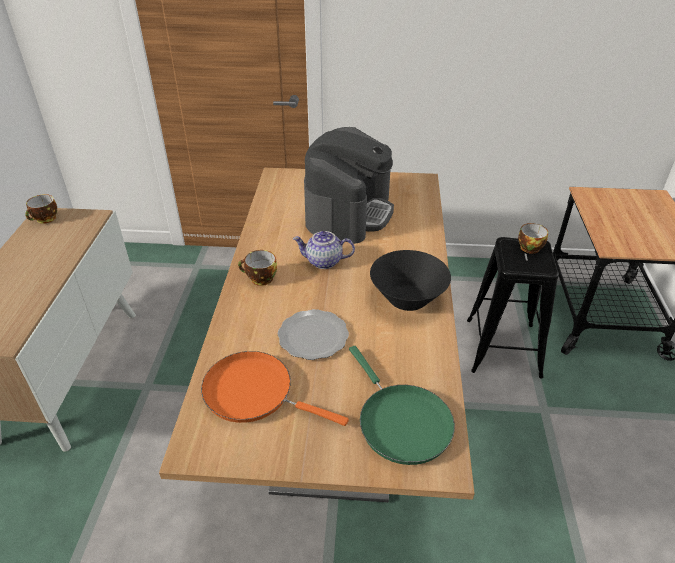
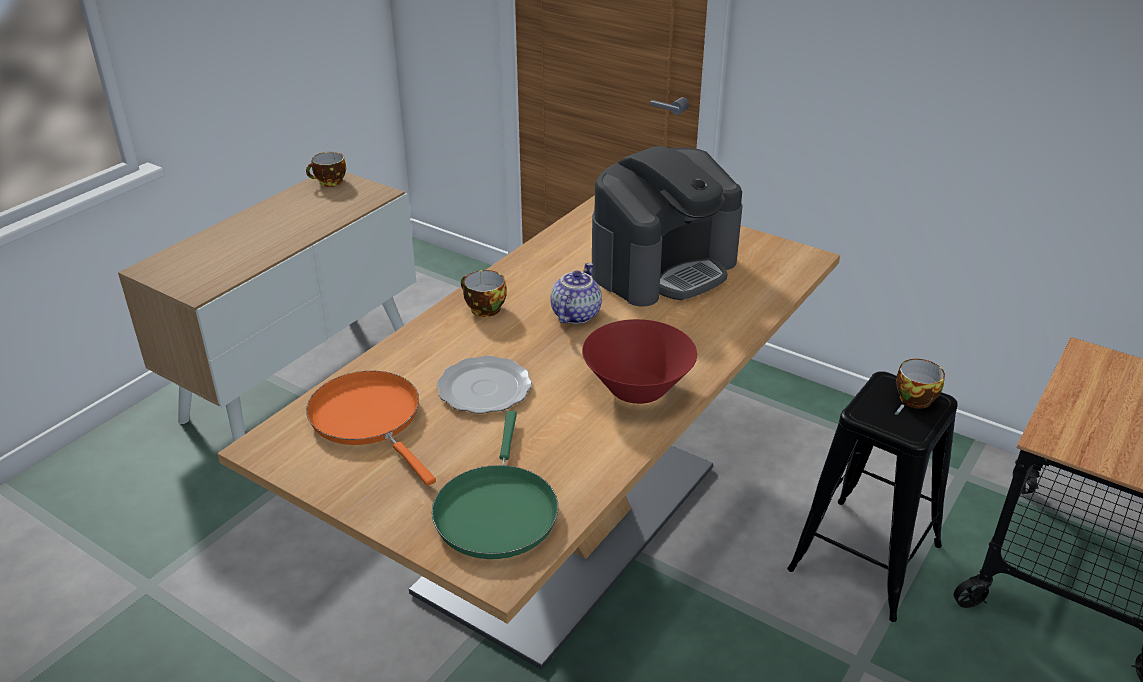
camera: 30 degrees right, 5 degrees down
teapot [293,231,355,269] -> teapot turned 75 degrees clockwise [551,263,602,324]
black bowl [370,250,451,311] -> red bowl [582,319,697,404]

